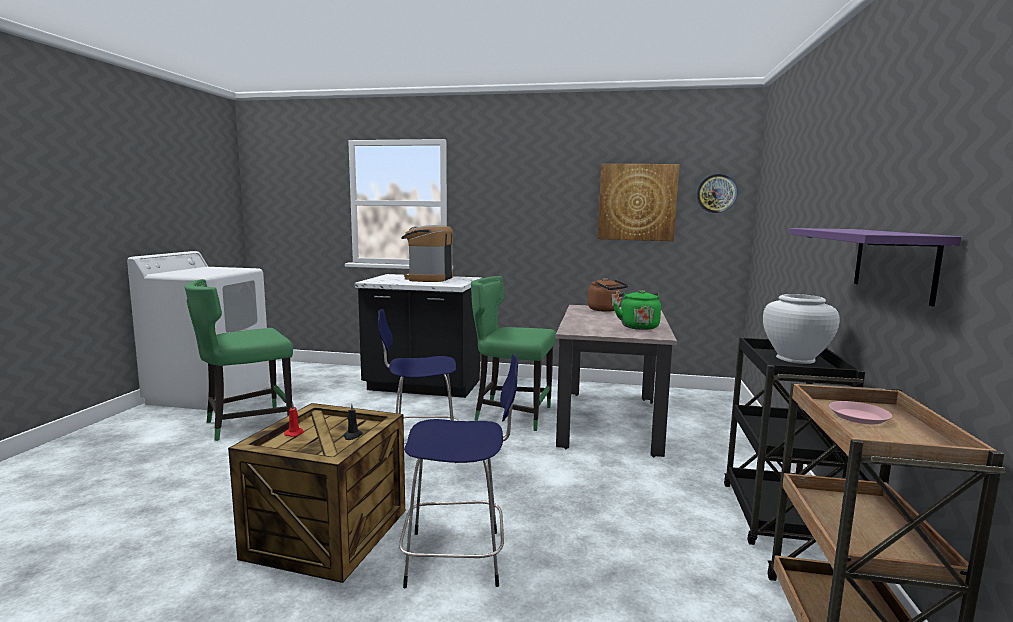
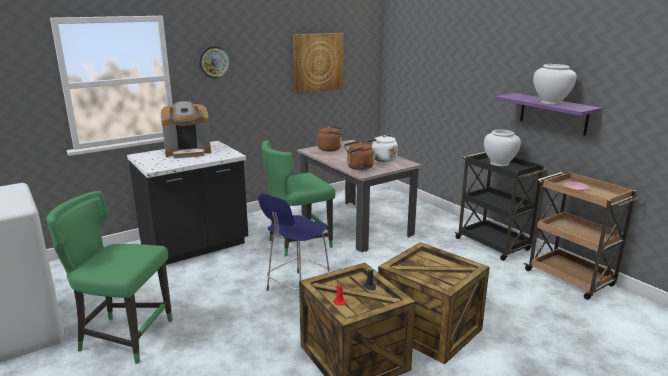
camera: 45 degrees left, 10 degrees up
green chair [185,279,293,441] -> green chair turned 90 degrees clockwise [46,191,172,364]
blue stool [399,354,518,588] -> crate [378,242,490,364]
coffee machine [401,225,453,282] -> coffee machine turned 75 degrees counterclockwise [161,101,211,159]
green kettle [613,290,661,330] -> white kettle [367,135,398,162]
wall clock [697,174,737,213] -> wall clock moved to [199,46,230,79]
none -> brown kettle [344,141,374,170]
none -> white vase [533,64,577,105]

